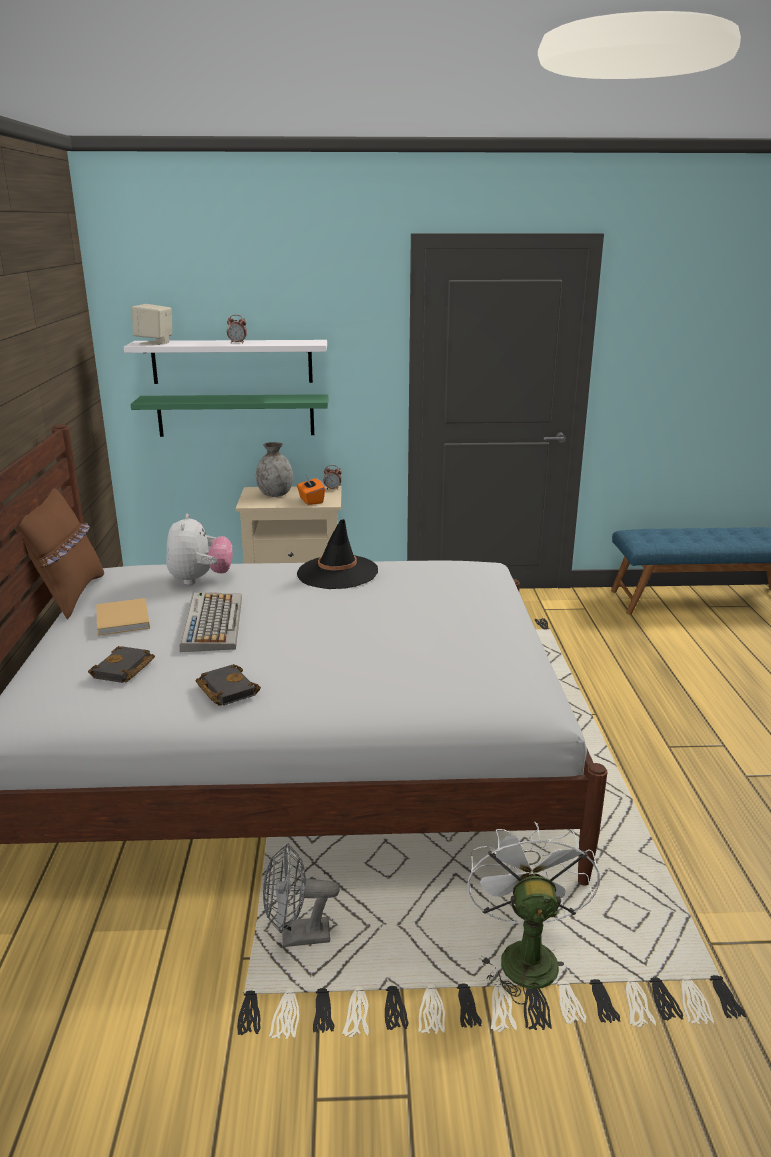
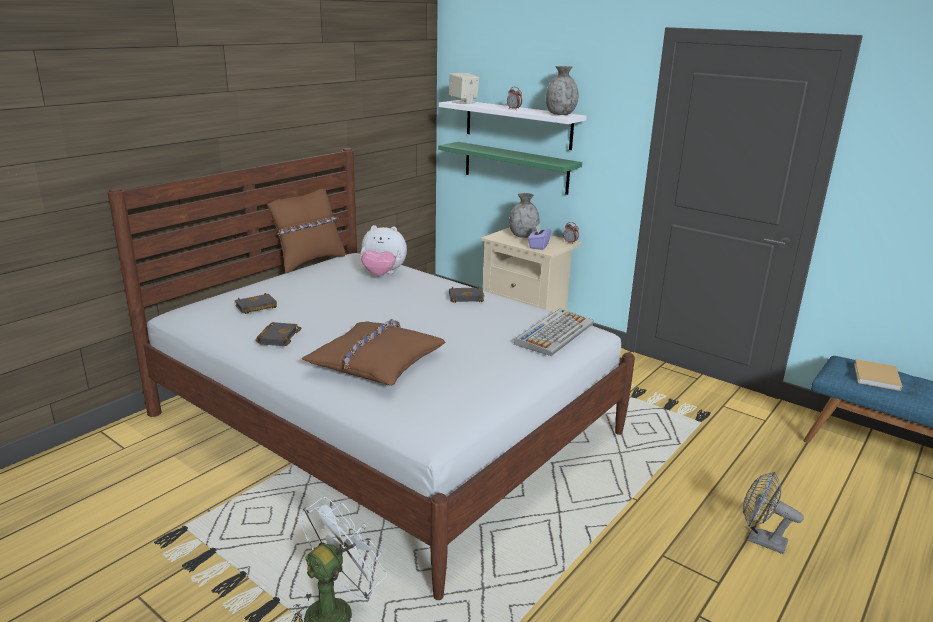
camera: 40 degrees right, 0 degrees up
beige book [96,598,150,636] -> beige book moved to [854,359,902,391]
plush toy [166,514,233,585] -> plush toy turned 60 degrees clockwise [360,225,407,276]
keyboard [180,593,242,652] -> keyboard moved to [514,309,594,356]
grey fan [263,844,340,947] -> grey fan moved to [743,472,804,554]
orange tissue box [297,476,325,505] -> purple tissue box [528,224,551,250]
black hat [297,519,378,589] -> black book [449,287,484,303]
none -> brown pillow [301,319,445,386]
none -> grey vase [545,66,578,115]

